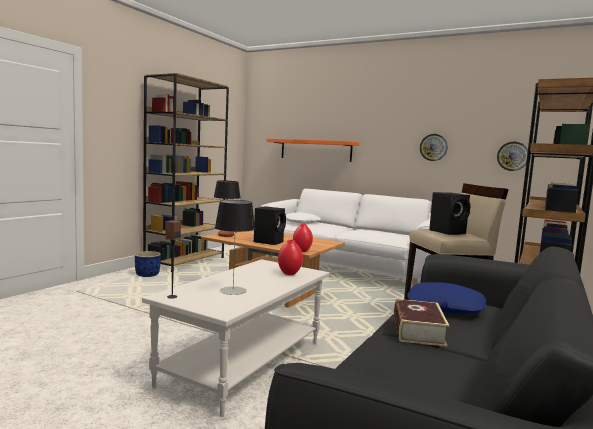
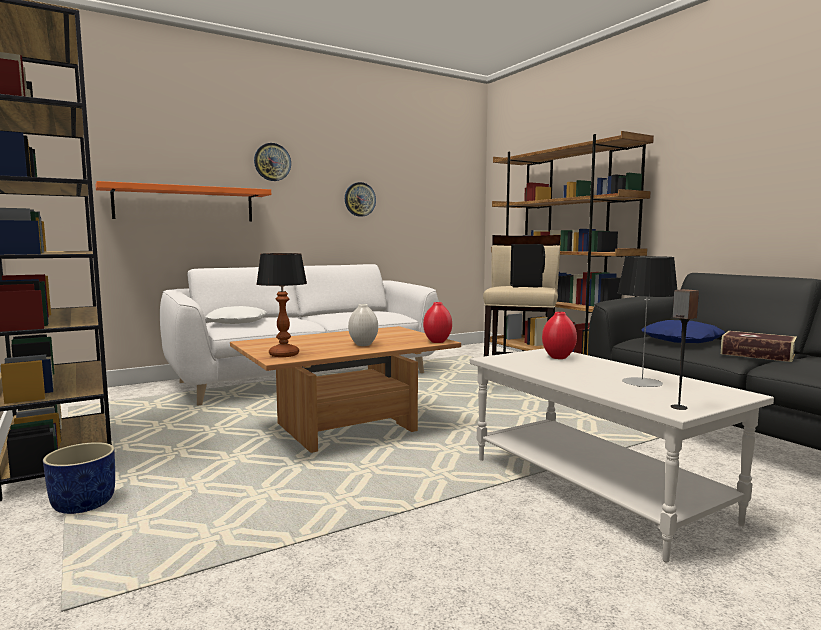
camera: 60 degrees left, 0 degrees up
black speaker [254,206,286,245] -> white vase [348,304,378,346]
wall clock [497,142,528,171] -> wall clock moved to [254,143,291,181]

